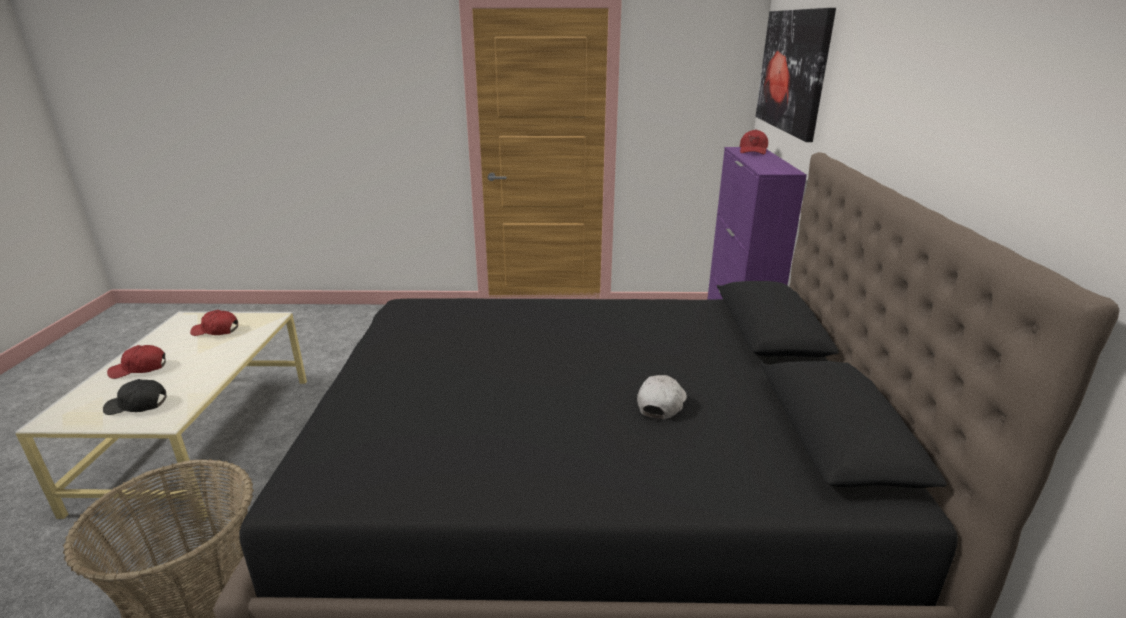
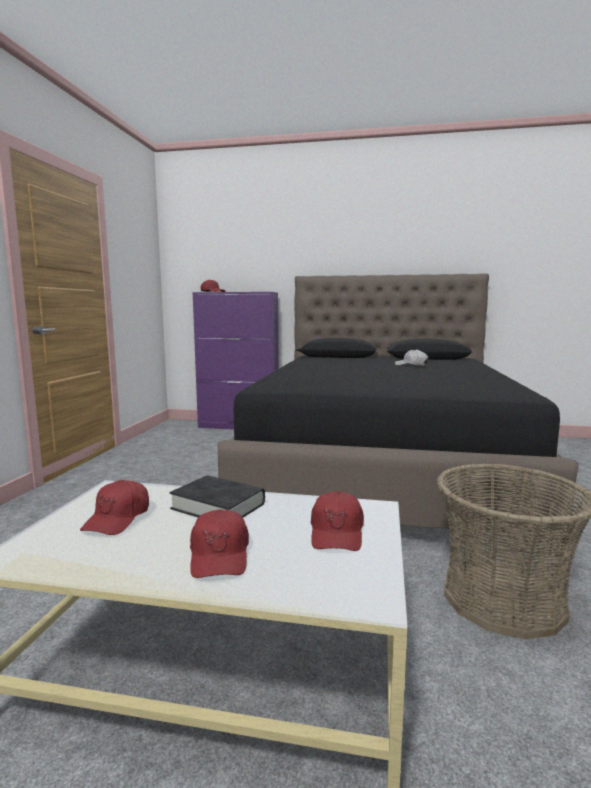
camera: 80 degrees left, 15 degrees down
black cap [103,379,167,415] -> red cap [311,491,364,551]
picture [756,8,836,142] -> none
none -> black book [170,475,265,517]

